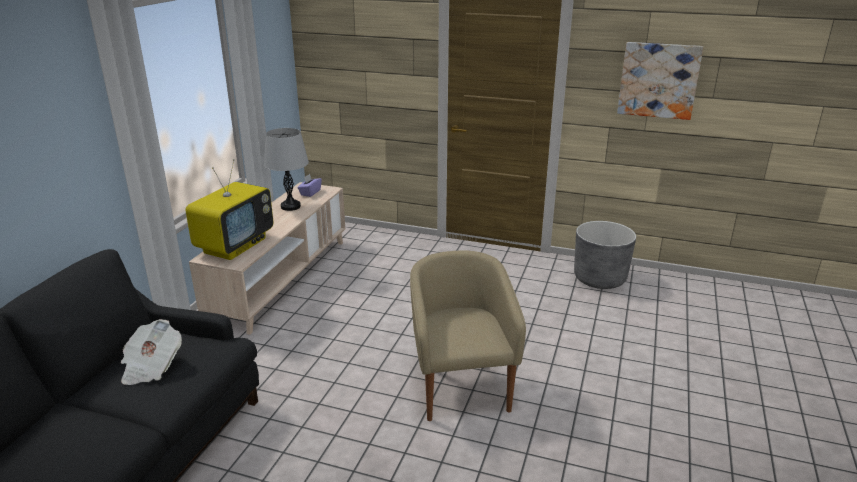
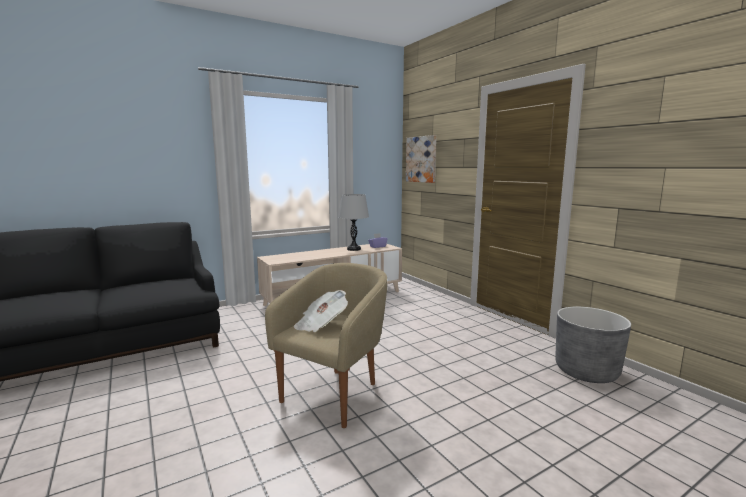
camera: 40 degrees right, 15 degrees down
newspaper [121,319,182,385] -> newspaper moved to [294,290,348,332]
television [185,159,273,260] -> none
picture [617,42,704,120] -> picture moved to [406,135,436,183]

